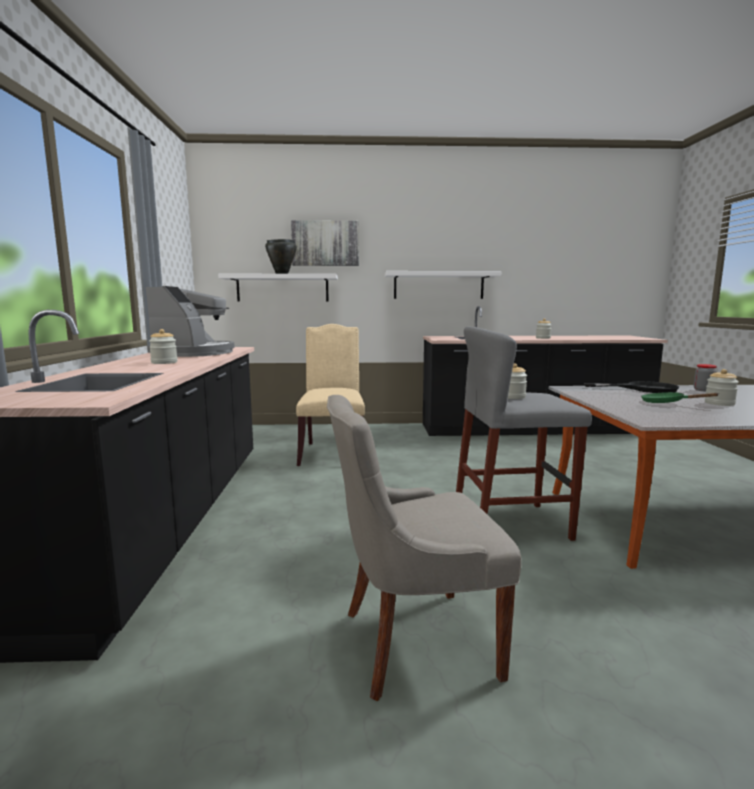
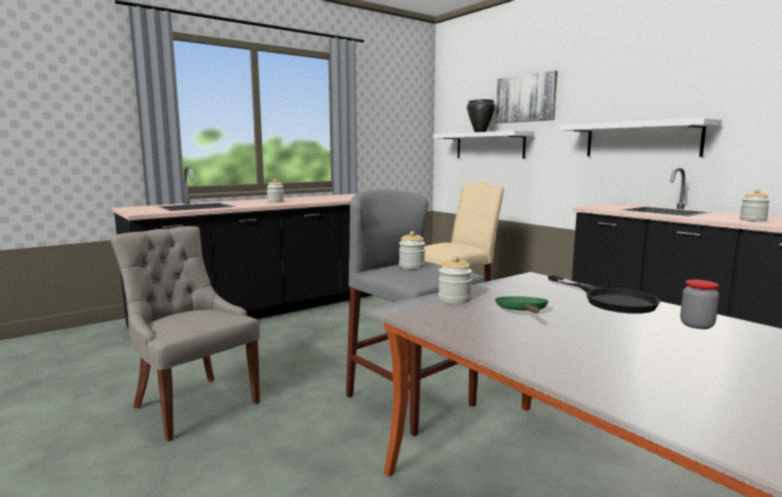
camera: 55 degrees right, 0 degrees up
coffee machine [146,286,235,357] -> none
jar [705,369,739,406] -> jar moved to [438,256,472,304]

